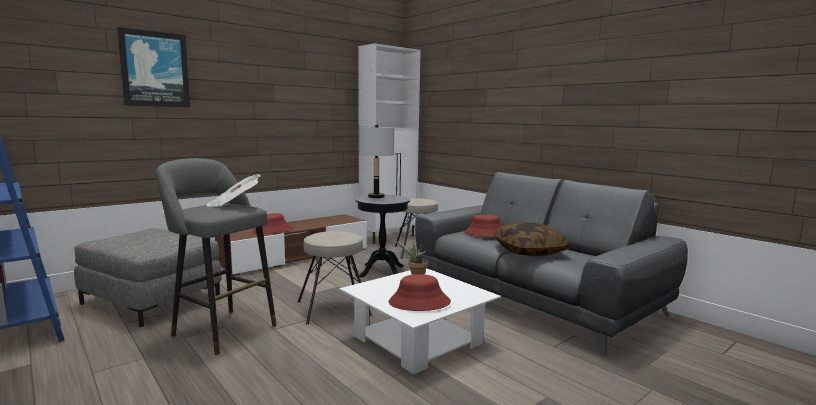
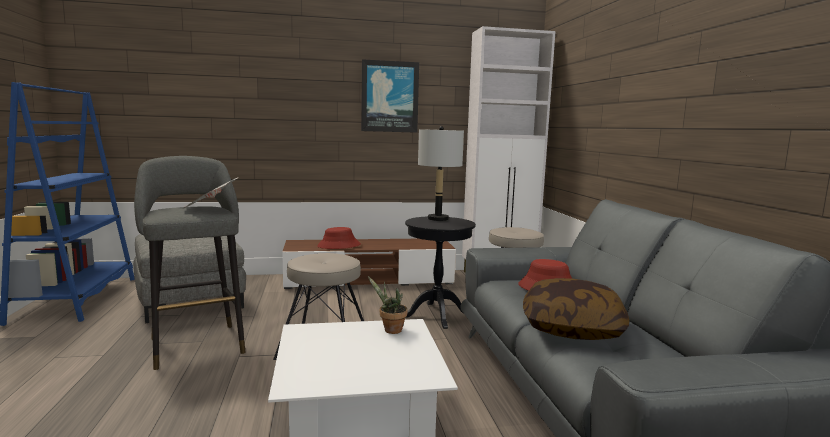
camera: 30 degrees right, 0 degrees up
picture [117,27,190,107] -> picture moved to [361,59,419,133]
red hat [389,274,451,311] -> none

